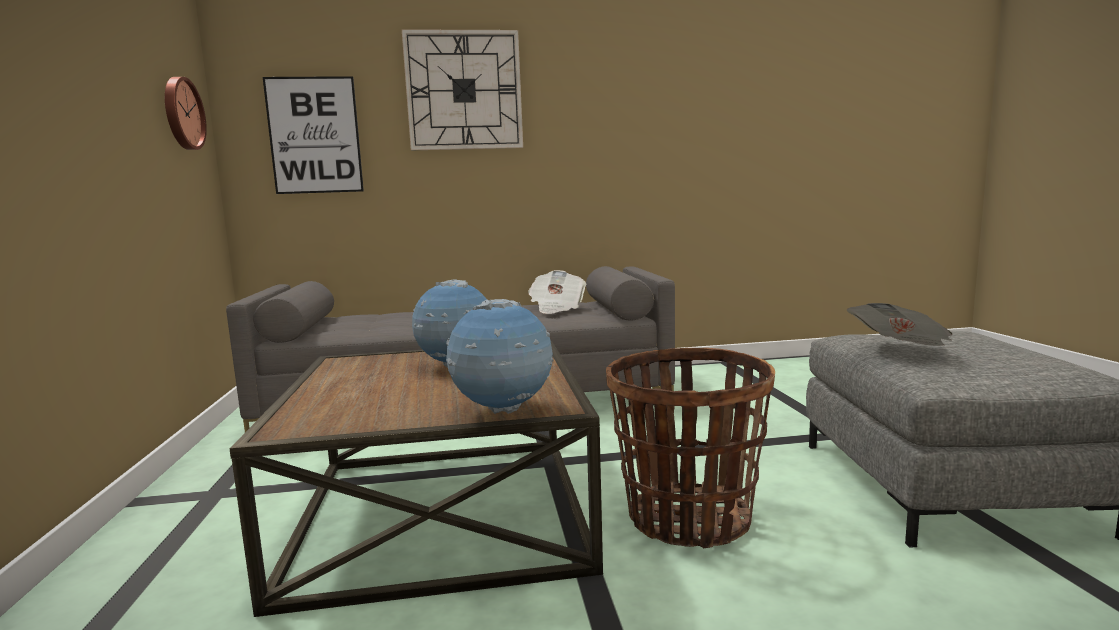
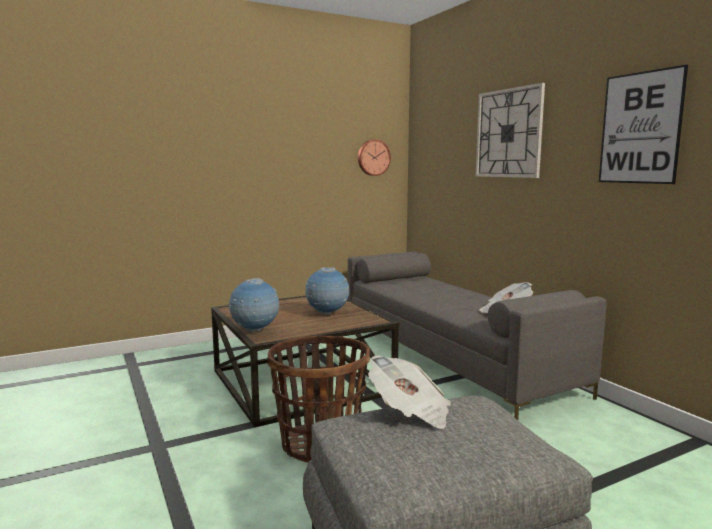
camera: 70 degrees right, 0 degrees up
picture [263,76,364,194] -> picture moved to [599,64,688,184]

